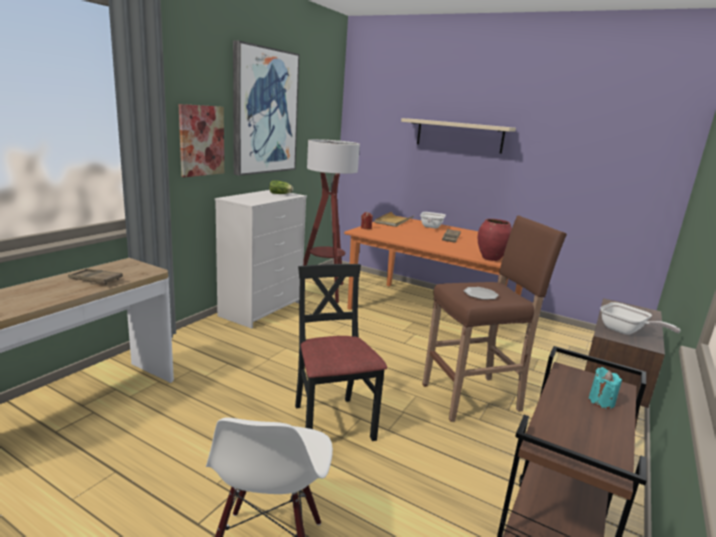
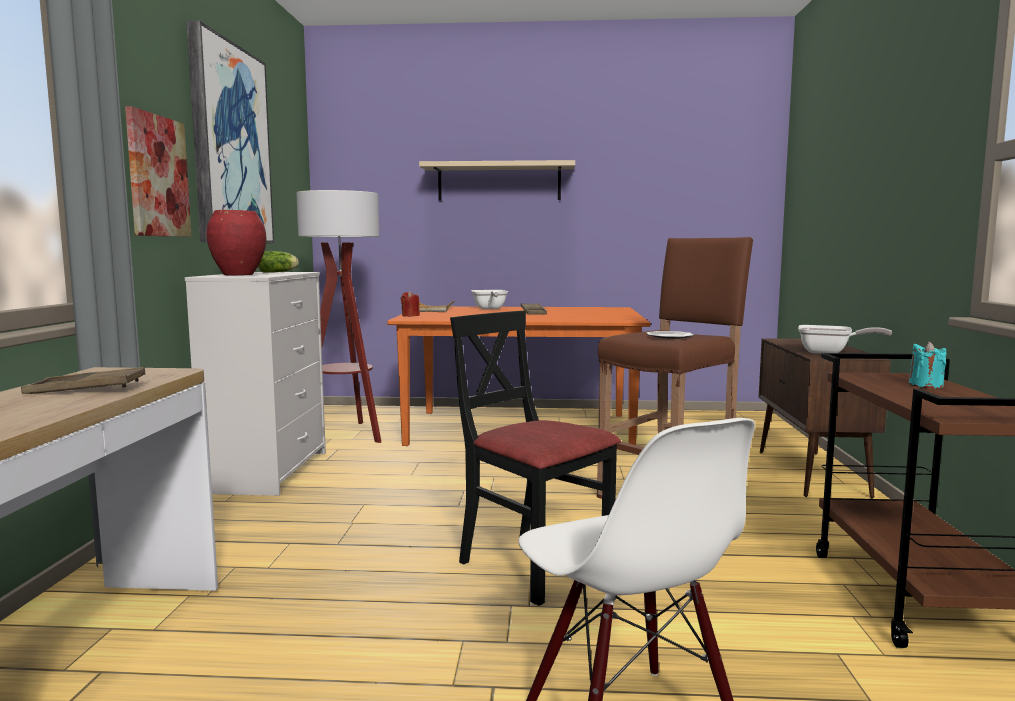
camera: 25 degrees left, 10 degrees down
red vase [478,219,512,261] -> red vase moved to [206,210,266,275]

